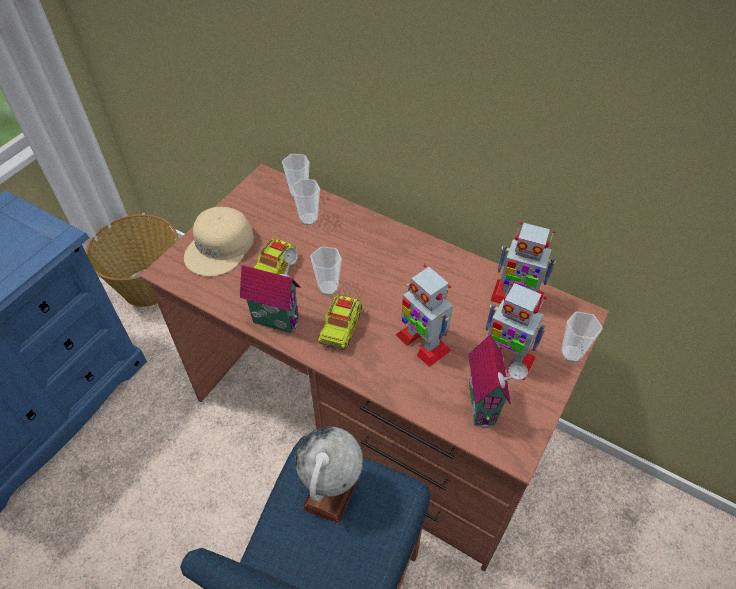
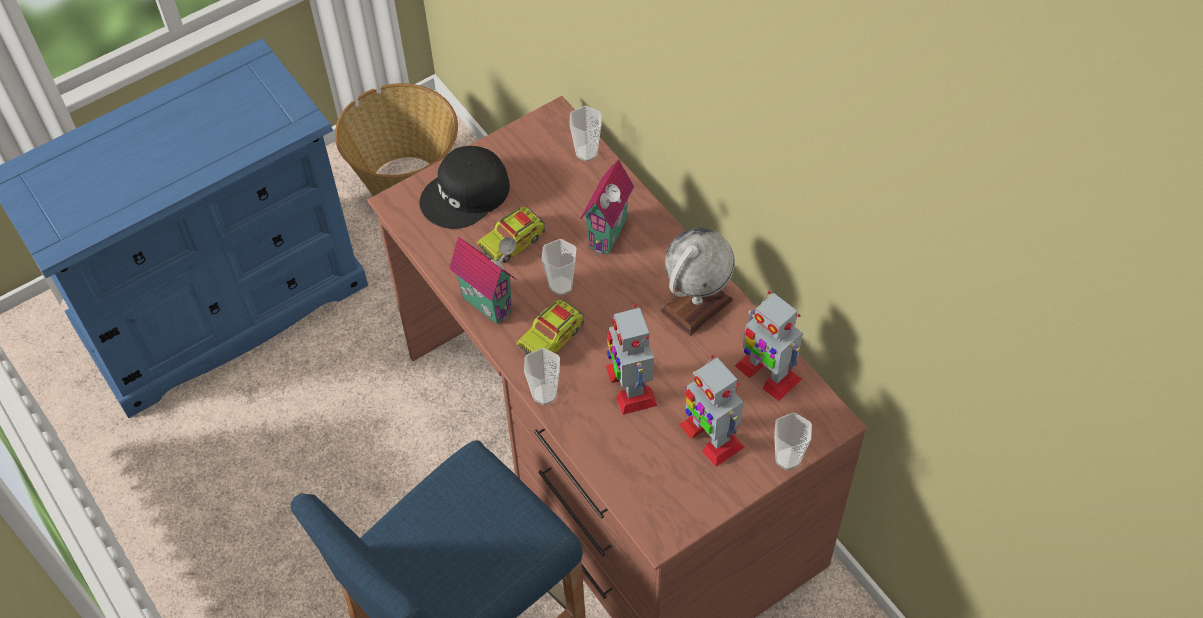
camera: 25 degrees right, 5 degrees up
beige cap [184,207,254,276] -> black cap [419,146,510,229]
cup [291,179,320,225] -> cup moved to [524,348,560,405]
globe [295,427,363,524] -> globe moved to [660,228,735,336]
toy house [469,334,528,428] -> toy house moved to [580,159,634,255]

